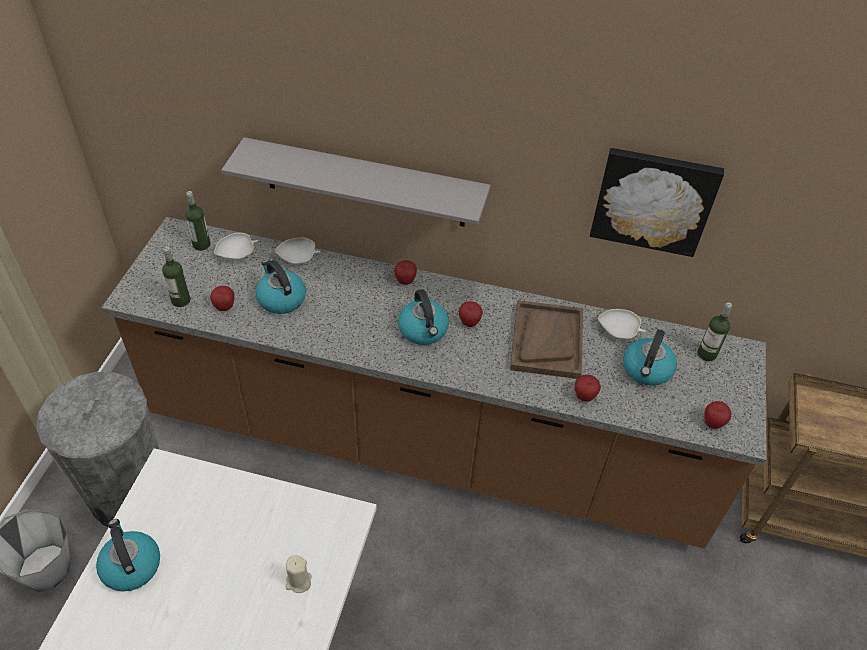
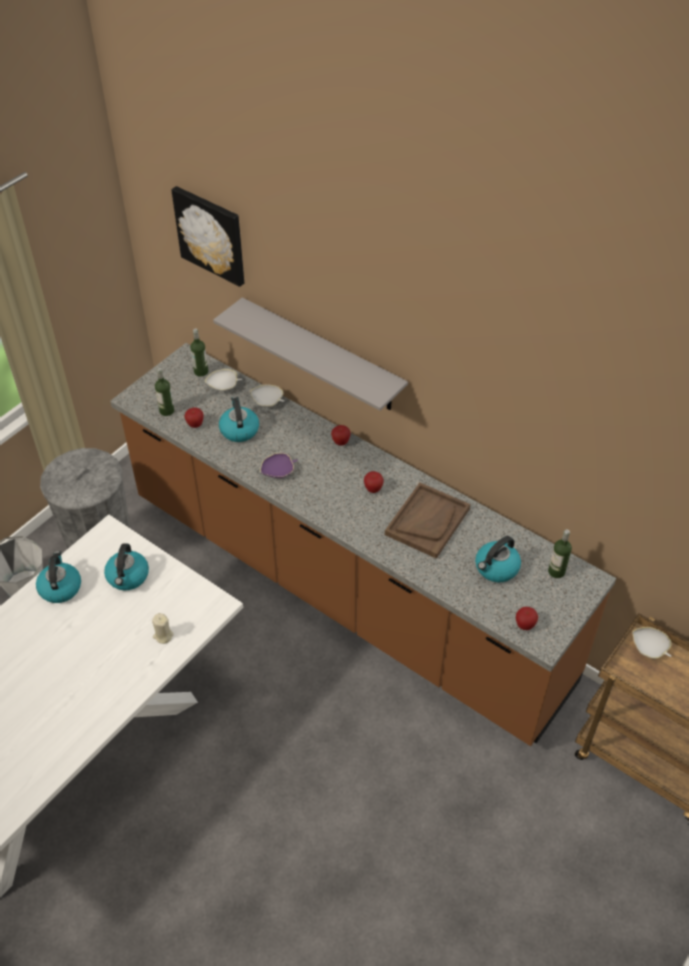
camera: 25 degrees right, 0 degrees up
kettle [398,289,449,345] -> kettle moved to [104,543,149,590]
apple [575,375,601,402] -> none
picture [590,148,724,257] -> picture moved to [171,186,244,287]
white bowl [598,309,646,339] -> white bowl moved to [632,627,672,659]
none -> purple bowl [260,453,298,478]

